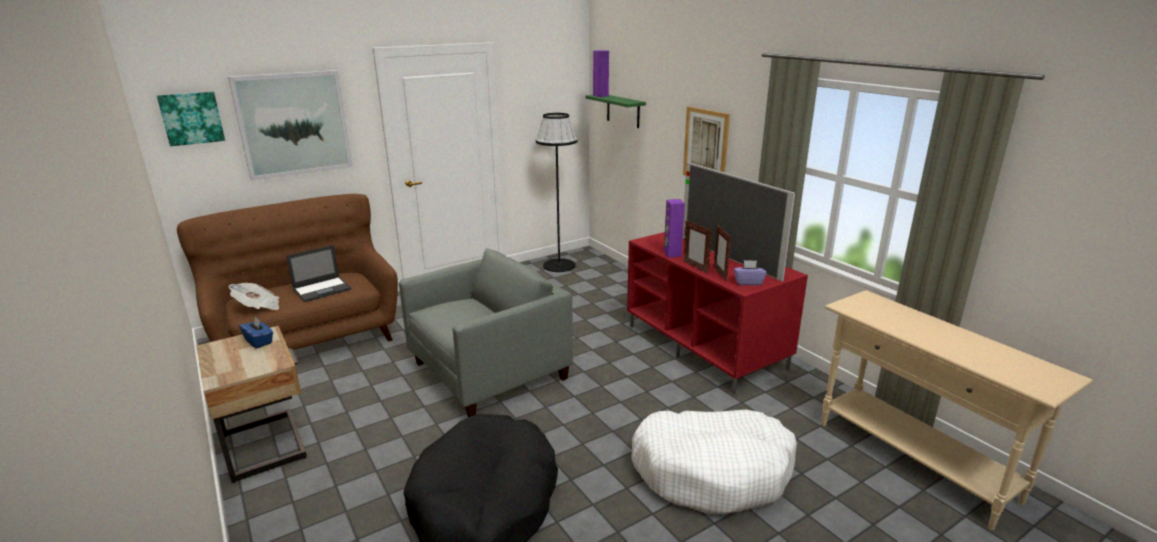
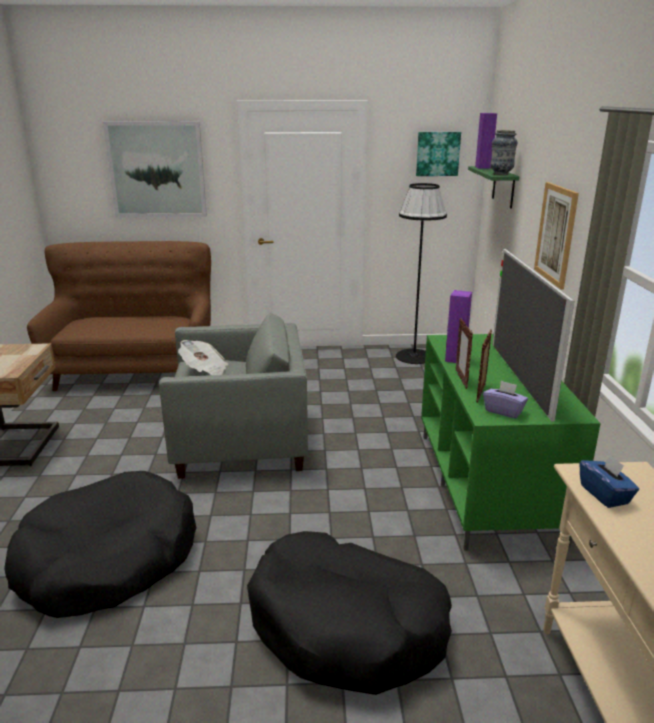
camera: 30 degrees right, 0 degrees up
picture [157,91,225,146] -> picture moved to [416,132,461,176]
newspaper [228,283,280,310] -> newspaper moved to [178,340,228,375]
blue tissue box [239,316,273,349] -> blue tissue box moved to [580,454,639,508]
laptop [286,245,351,302] -> none
red tv stand [627,232,808,395] -> green tv stand [421,334,601,551]
white dog bed [631,410,797,514] -> black dog bed [247,531,452,695]
none -> vase [490,130,518,175]

